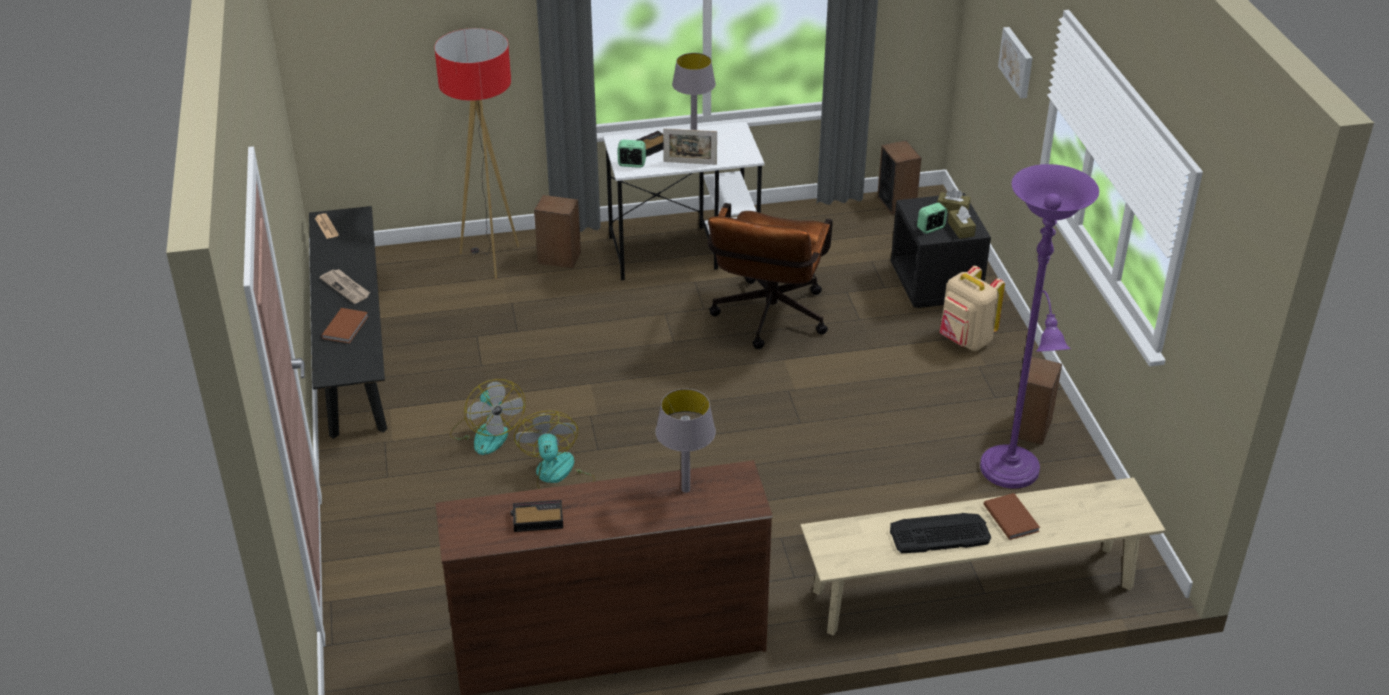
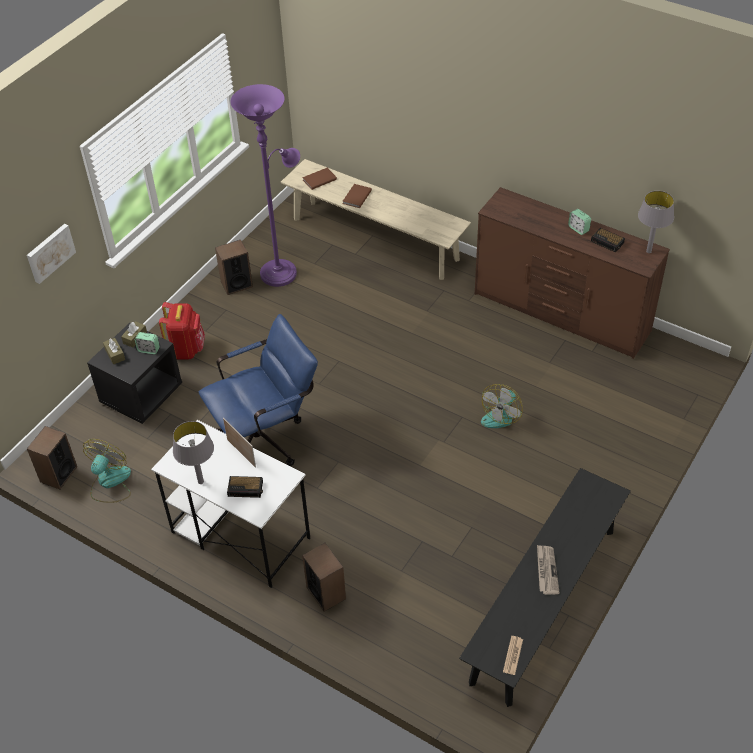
camera: 135 degrees left, 10 degrees up
brown book [321,308,368,343] -> brown book moved to [302,168,337,190]
floor lamp [434,28,519,279] -> none
fan [450,379,526,455] -> fan moved to [83,439,131,503]
alarm clock [617,140,646,168] -> alarm clock moved to [568,209,591,235]
grey table lamp [655,389,716,493] -> grey table lamp moved to [638,191,674,253]
brown office chair [708,203,833,349] -> blue office chair [199,314,318,466]
keyboard [890,513,991,553] -> none
beige backpack [940,266,1005,351] -> red backpack [159,302,205,359]

